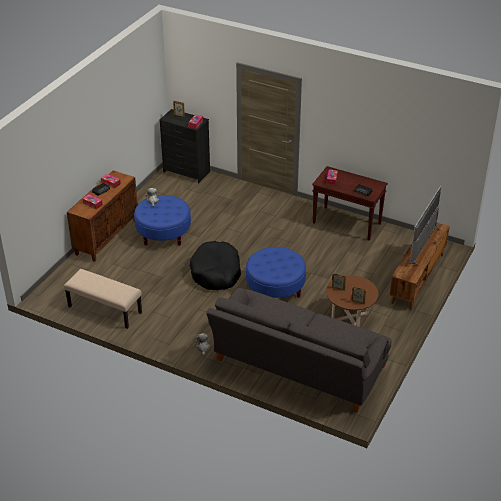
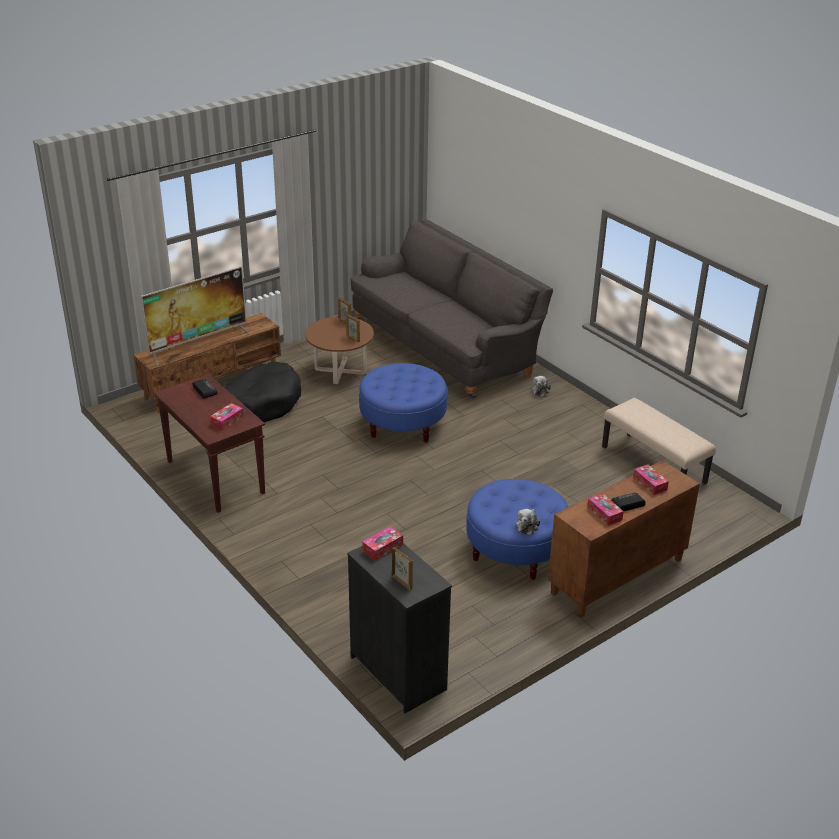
camera: 155 degrees left, 5 degrees down
black dog bed [190,241,241,290] -> black dog bed moved to [224,361,301,422]

